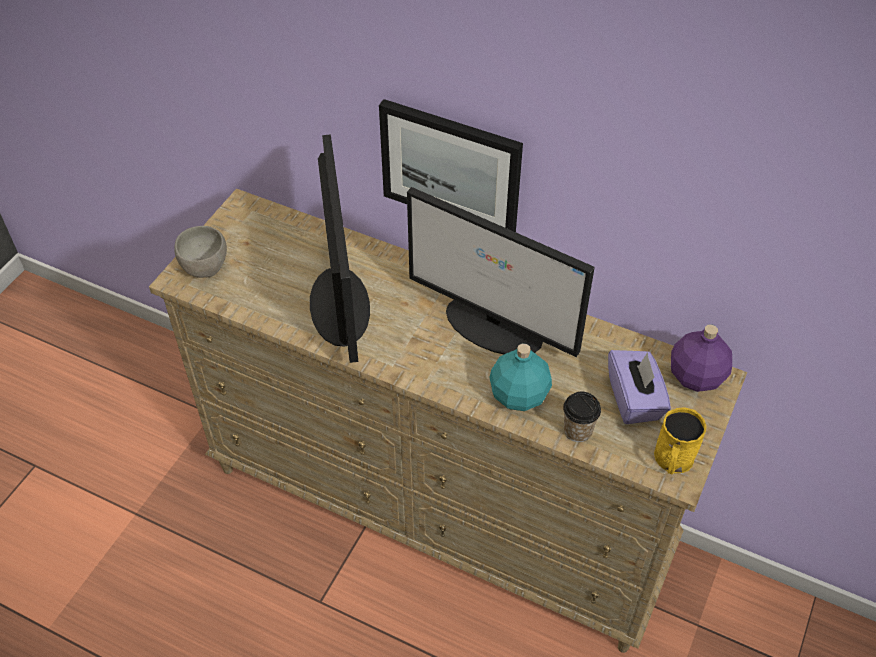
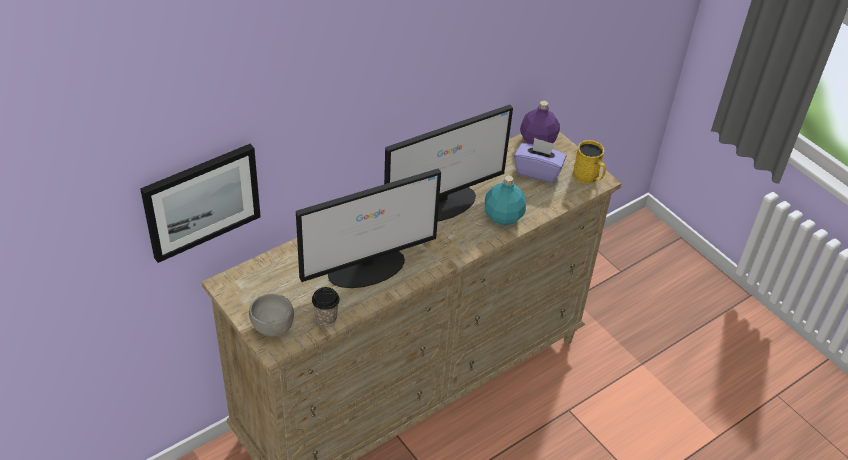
camera: 65 degrees left, 5 degrees down
monitor [310,135,370,363] -> monitor turned 135 degrees clockwise [296,168,441,288]
picture [379,99,523,232] -> picture moved to [140,144,261,263]
cup [563,392,601,442] -> cup moved to [312,287,339,326]

